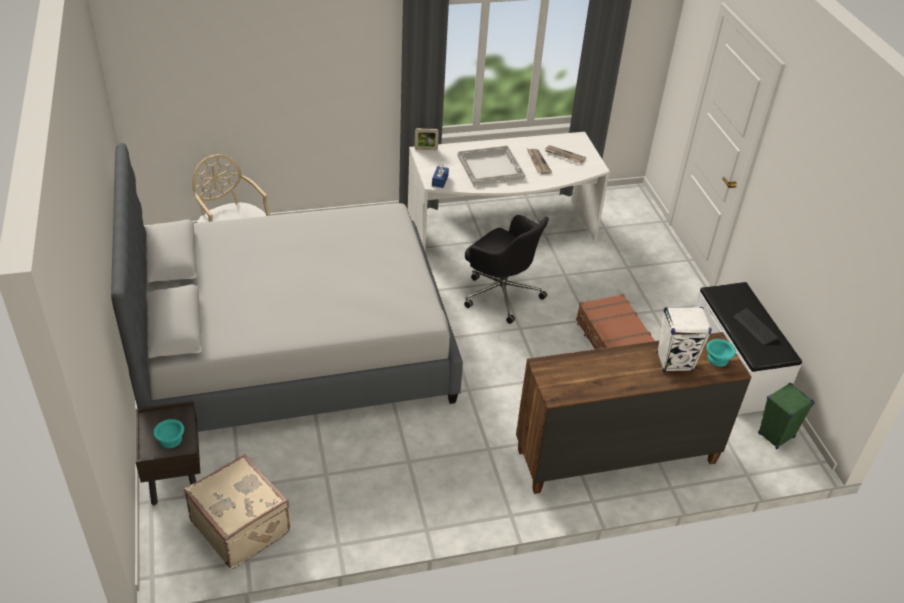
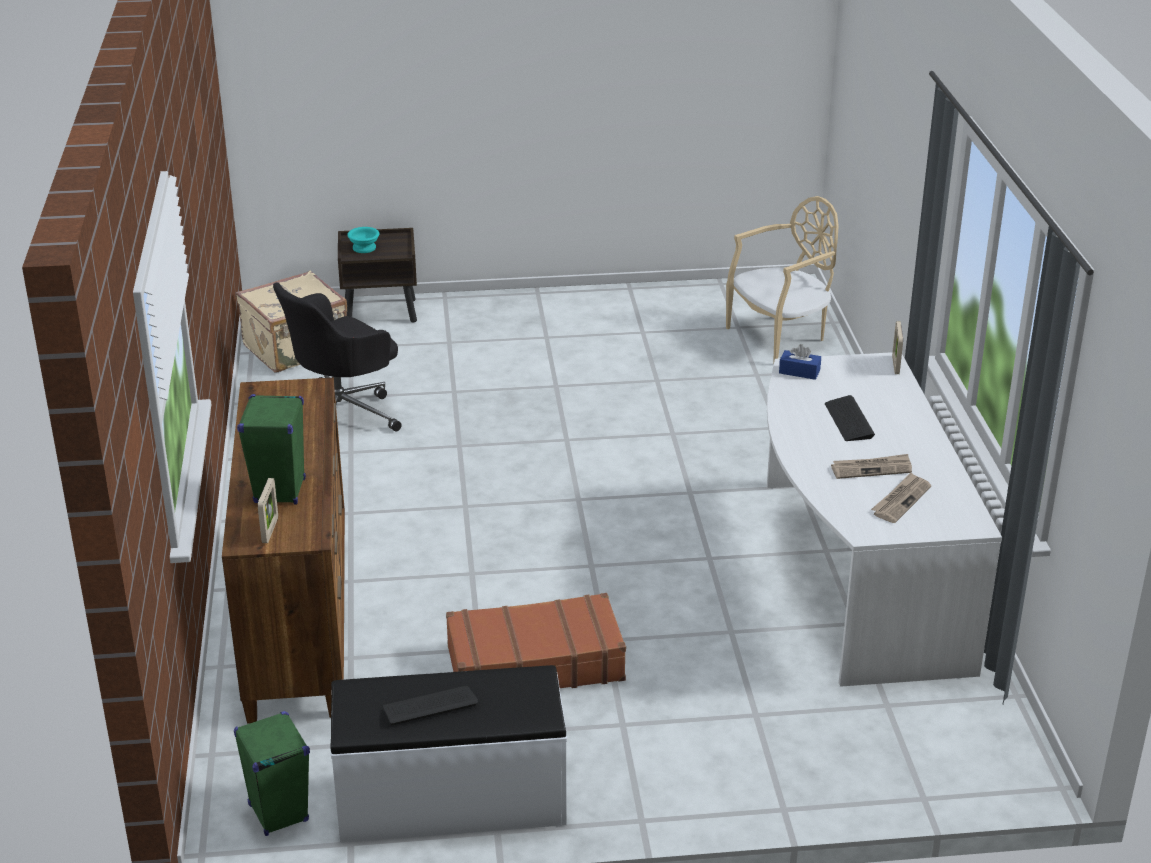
camera: 100 degrees right, 10 degrees down
grey bed [111,143,463,432] -> none
white tray [458,146,525,186] -> keyboard [825,395,875,441]
black office chair [464,215,549,324] -> black office chair moved to [273,282,401,432]
white speaker [657,307,712,372] -> green speaker [237,394,306,505]
turquoise bowl [706,339,736,367] -> picture frame [258,478,278,543]

